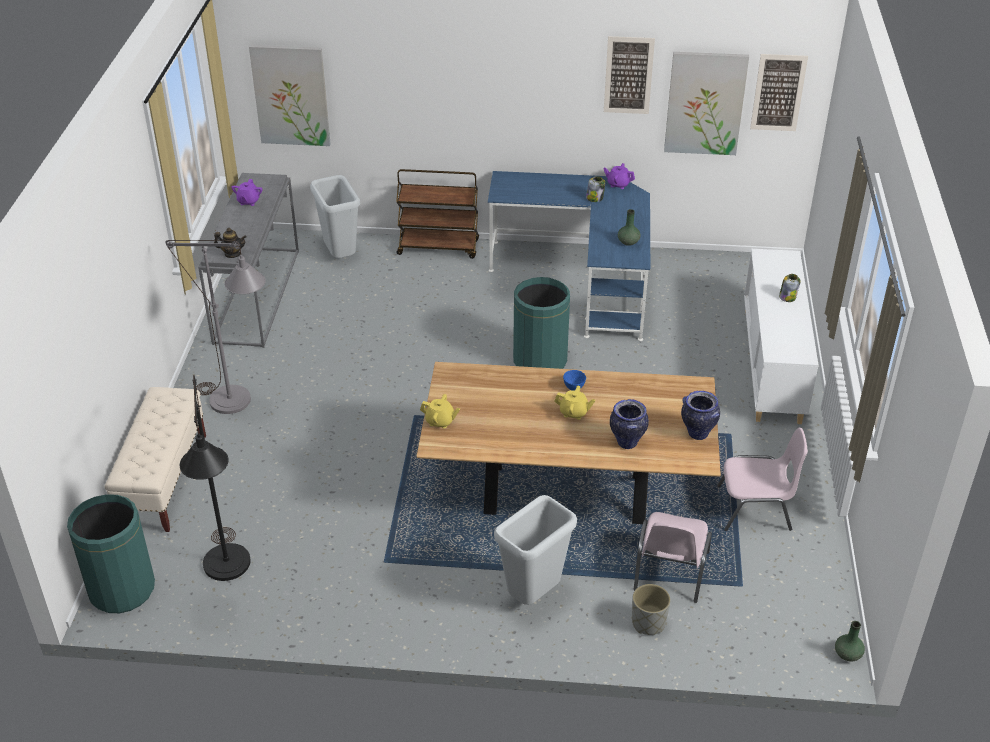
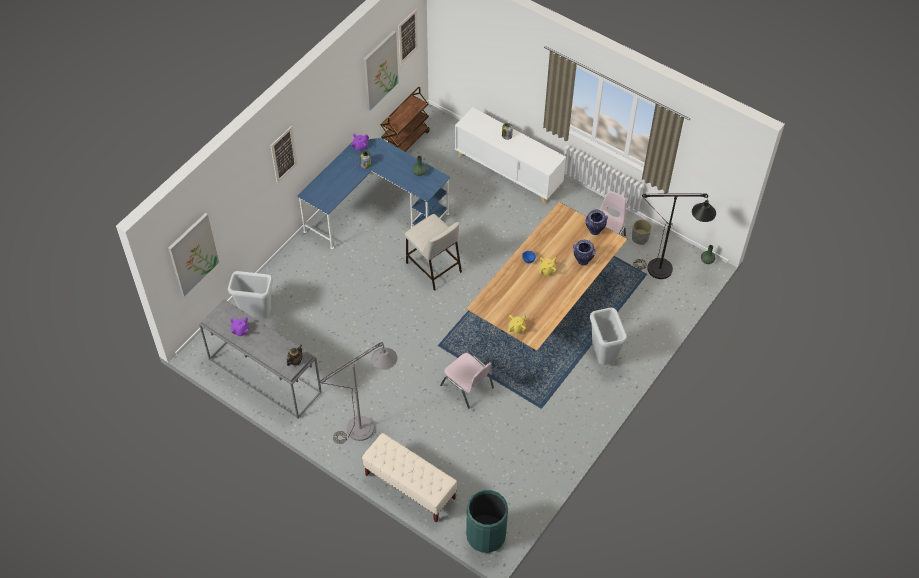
camera: 60 degrees left, 15 degrees up
black floor lamp [180,375,250,581] -> black floor lamp moved to [633,193,716,279]
brown cart [396,169,479,259] -> brown cart moved to [381,87,430,152]
green trash can [513,277,570,369] -> beige stool [405,214,462,291]
picture [604,36,655,114] -> picture moved to [270,126,297,183]
grey planter [632,584,670,635] -> grey planter moved to [632,219,652,245]
pink chair [634,512,712,603] -> pink chair moved to [440,353,494,409]

